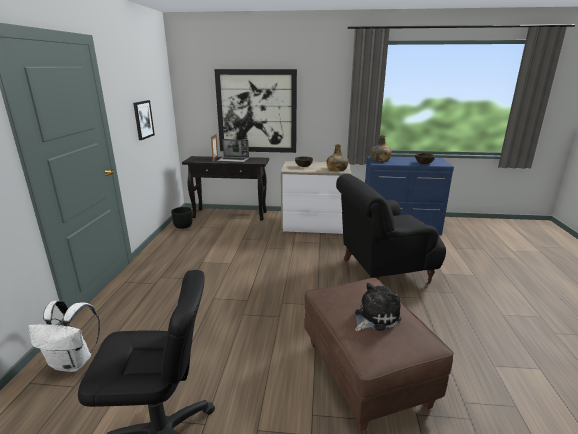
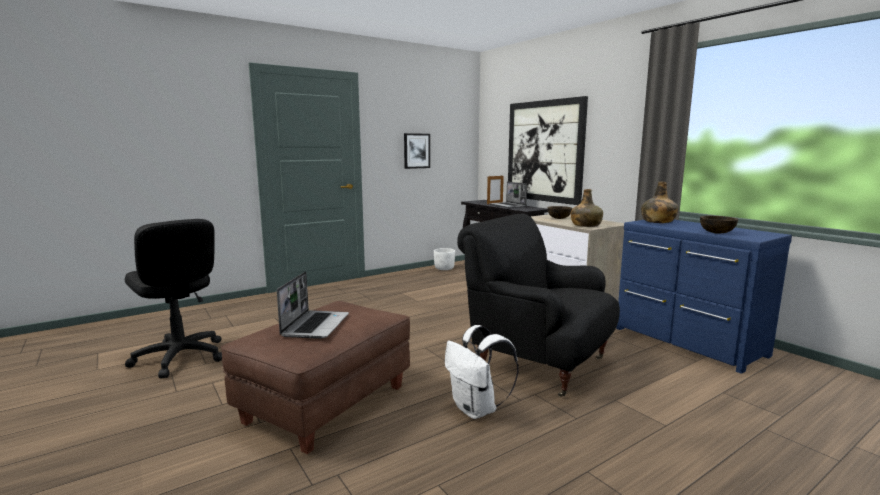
camera: 50 degrees right, 10 degrees down
white backpack [28,301,100,372] -> white backpack moved to [445,325,519,419]
black planter [171,207,192,229] -> white planter [434,248,455,270]
plush toy [355,283,401,331] -> laptop [277,271,349,339]

